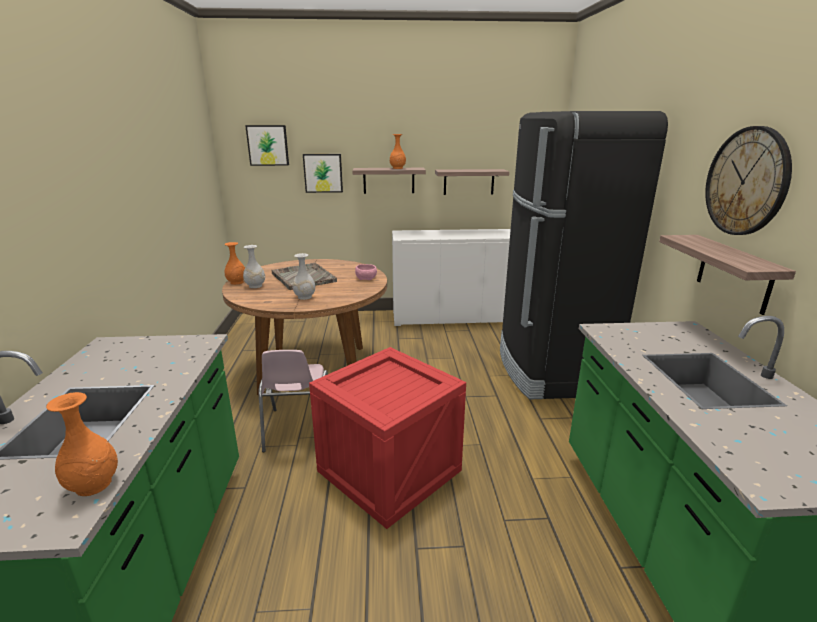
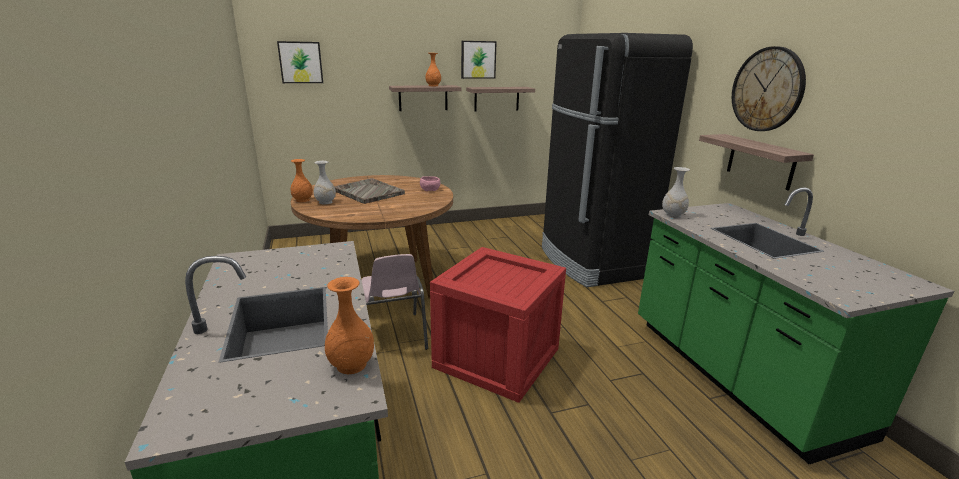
camera: 15 degrees left, 0 degrees up
white vase [293,253,315,300] -> white vase moved to [662,167,690,218]
picture [303,154,343,193] -> picture moved to [461,41,497,79]
white cabinet [392,229,511,326] -> none

